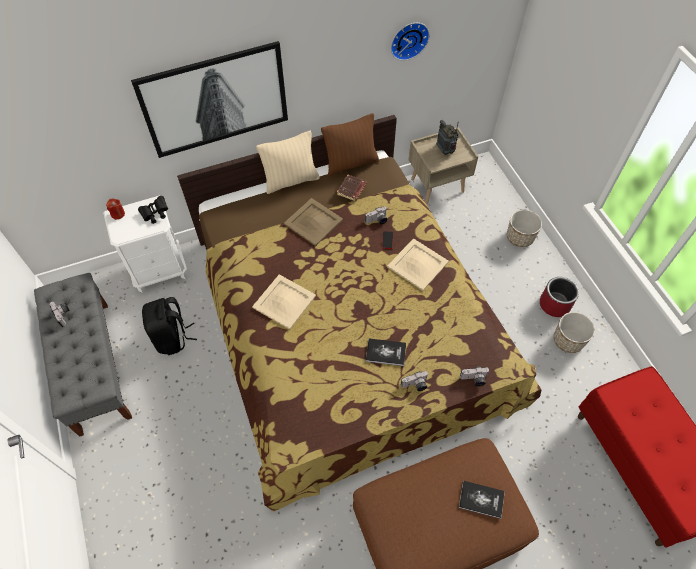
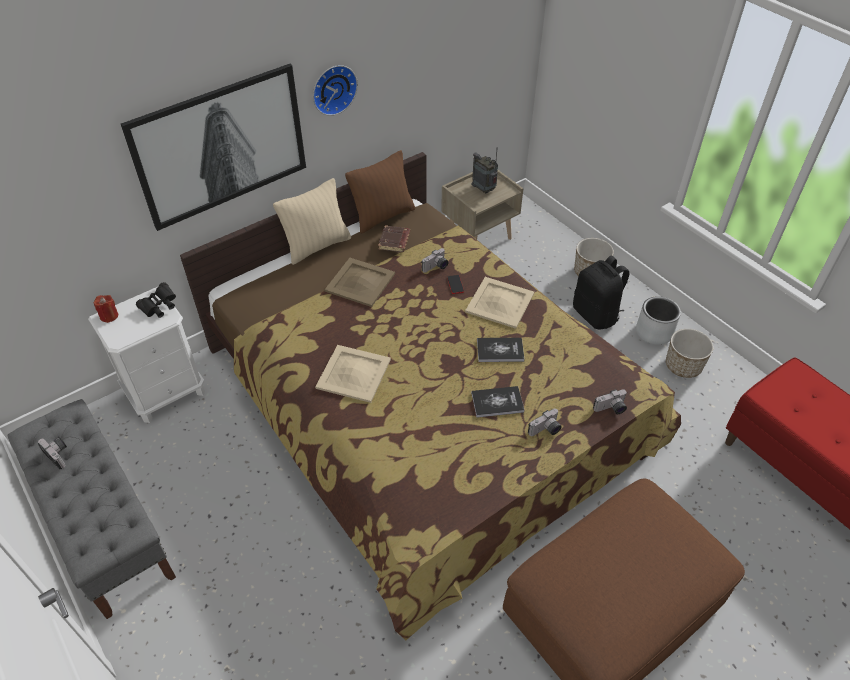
camera: 15 degrees left, 10 degrees down
black backpack [142,297,197,355] -> black backpack moved to [573,256,629,329]
wall clock [391,23,430,61] -> wall clock moved to [313,65,358,116]
book [459,481,505,519] -> book moved to [477,338,524,362]
red planter [540,277,579,317] -> grey planter [636,296,681,345]

